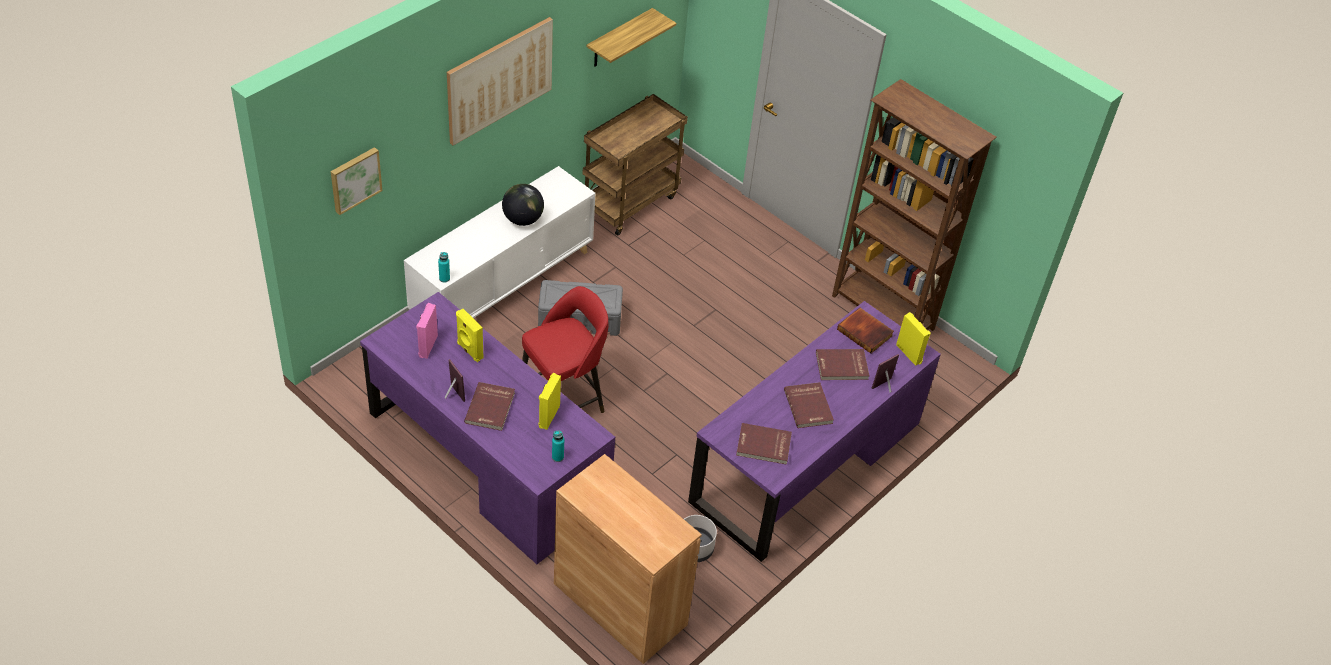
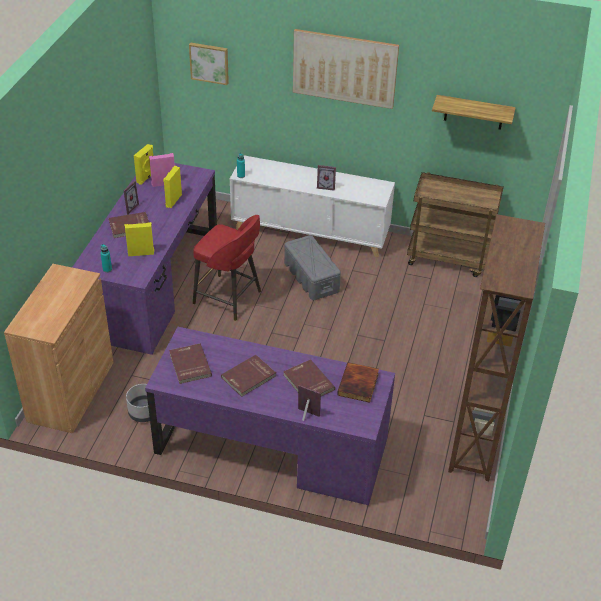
camera: 65 degrees right, 5 degrees down
globe [502,184,544,226] -> picture frame [317,165,336,191]
yellow speaker [896,312,931,366] -> yellow speaker moved to [134,144,153,185]

